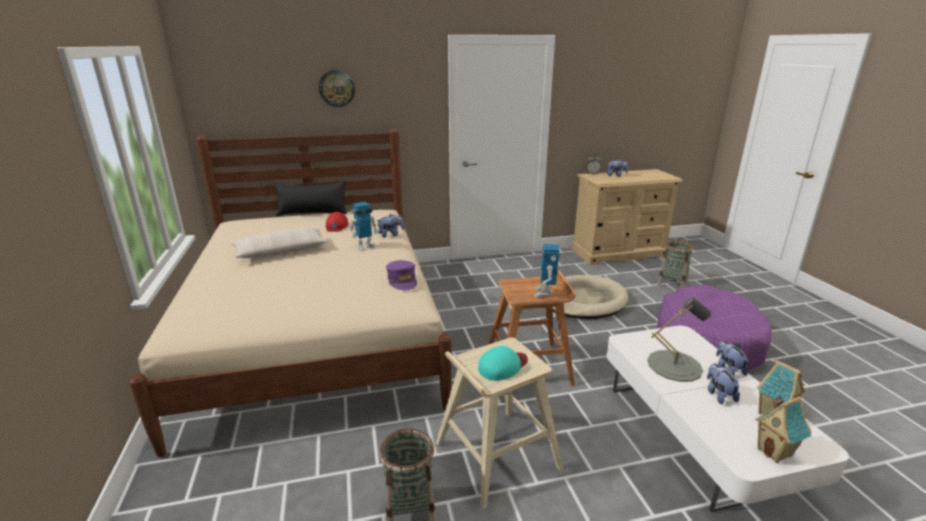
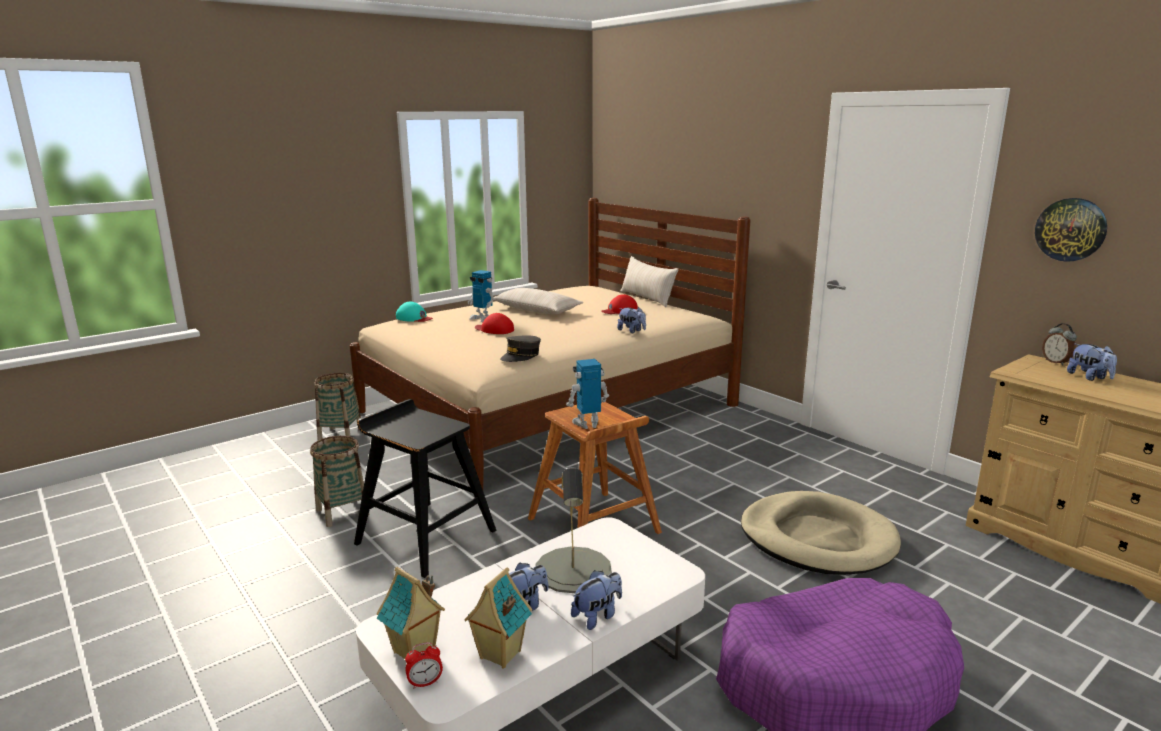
camera: 65 degrees right, 5 degrees down
black pillow [274,181,347,216] -> beige pillow [621,256,679,307]
wall clock [319,70,355,107] -> wall clock moved to [1035,198,1107,262]
toy robot [350,202,379,251] -> toy robot moved to [468,270,494,322]
purple cap [386,260,417,290] -> grey cap [500,335,541,362]
beige stool [436,338,563,509] -> black stool [354,399,497,578]
turquoise cap [478,346,528,381] -> turquoise cap moved to [396,302,433,322]
basket [657,239,694,288] -> basket moved to [315,373,361,440]
none -> alarm clock [405,642,443,689]
none -> red cap [475,313,514,334]

